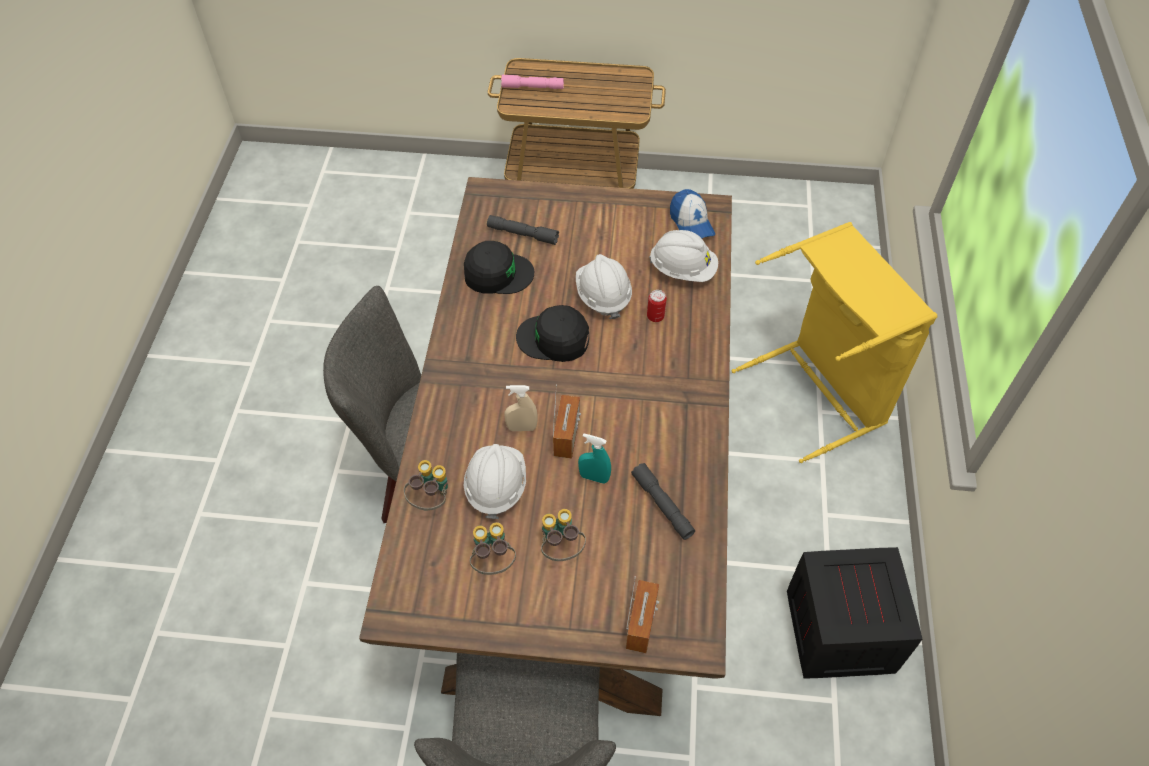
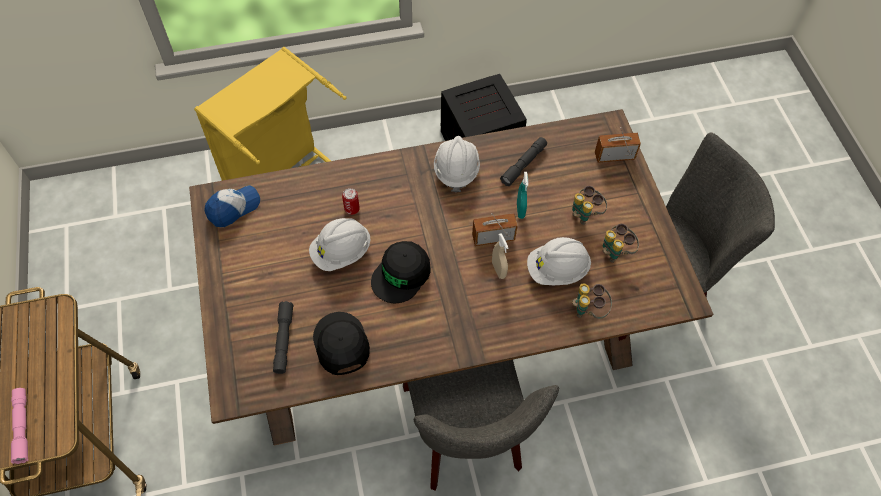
camera: 110 degrees left, 5 degrees up
black cap [516,305,589,362] -> black cap turned 45 degrees clockwise [371,241,431,303]
white hard hat [649,230,718,282] -> white hard hat moved to [434,136,480,192]

